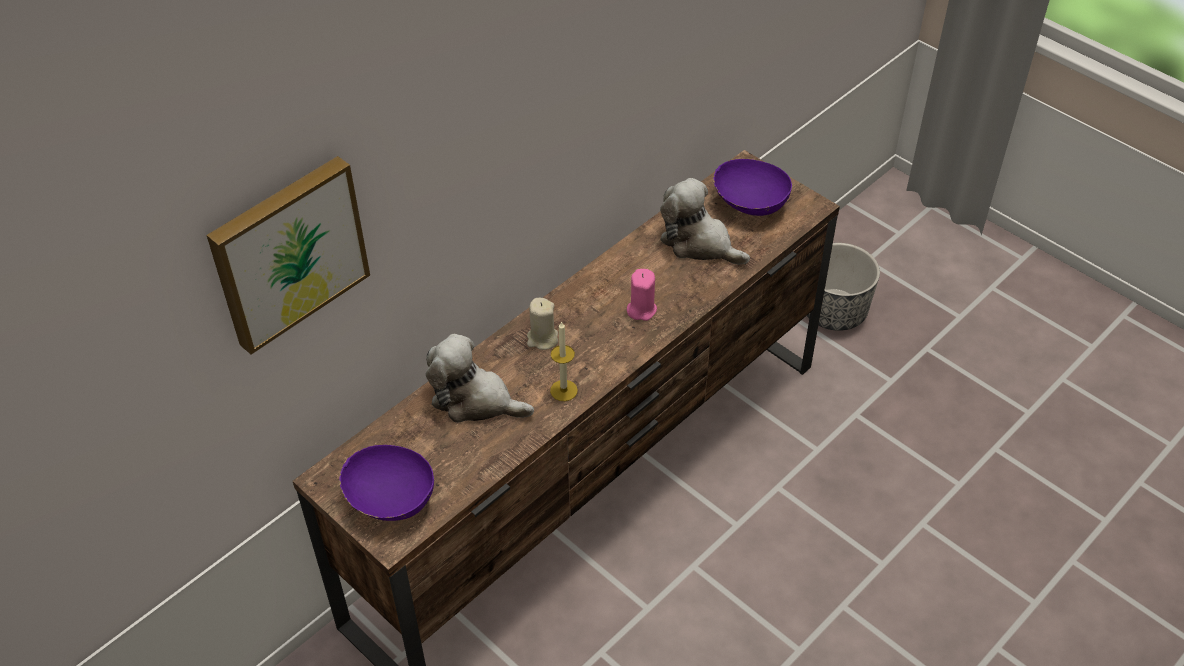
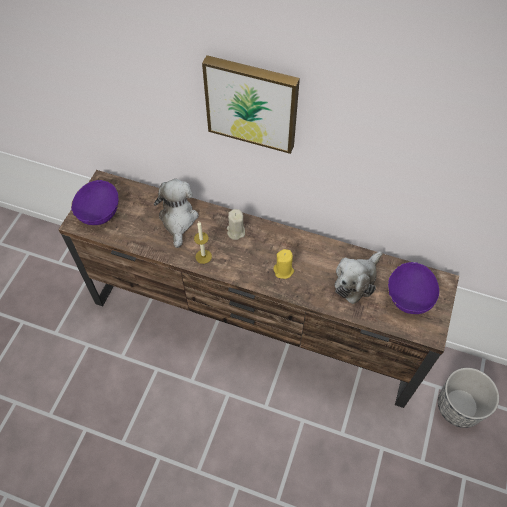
camera: 65 degrees right, 10 degrees up
picture [206,156,370,355] -> picture moved to [202,55,300,154]
pink candle [627,269,657,321] -> yellow candle [274,249,294,279]
plush toy [660,178,750,265] -> plush toy turned 150 degrees counterclockwise [335,251,383,304]

